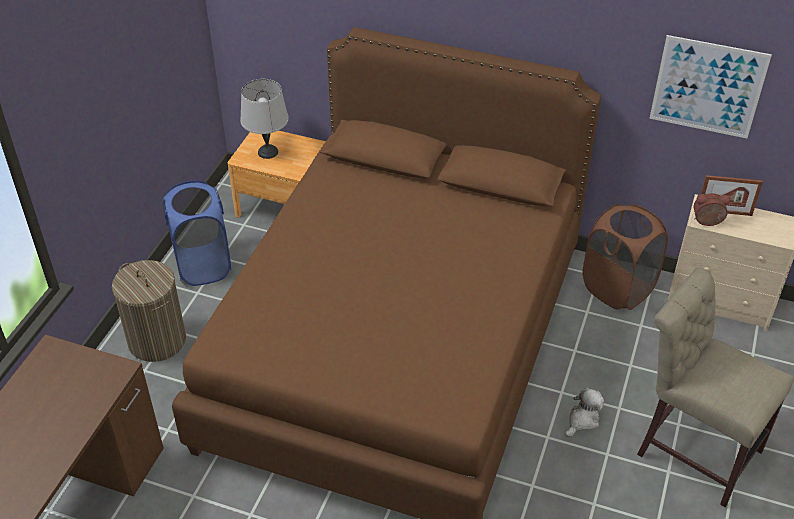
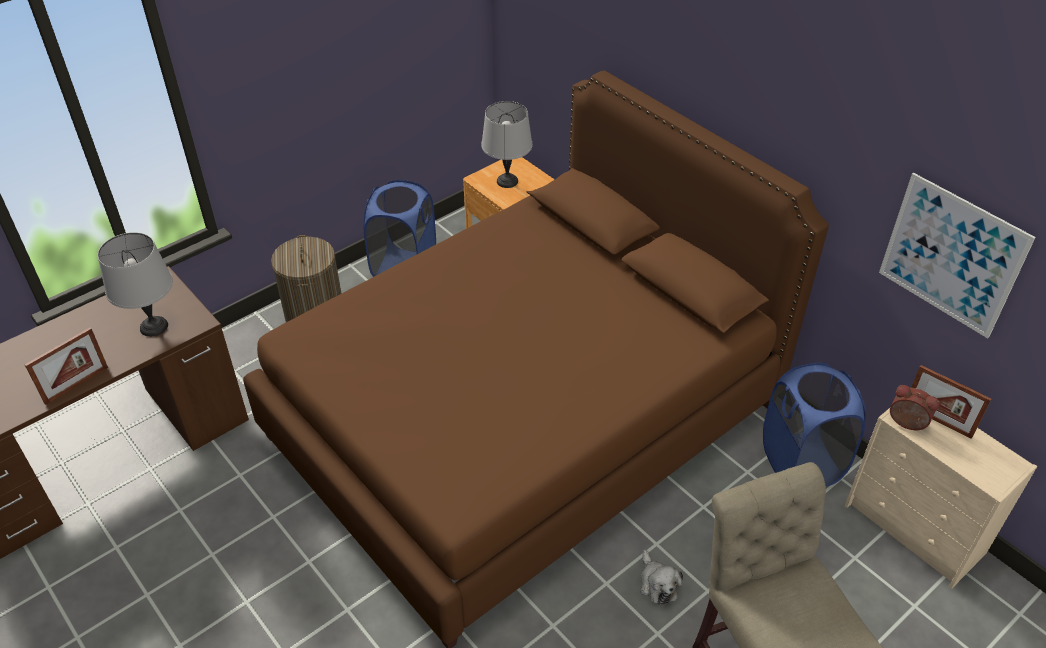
camera: 30 degrees right, 0 degrees up
plush toy [565,387,604,437] -> plush toy turned 90 degrees clockwise [640,550,683,605]
brown laundry basket [583,204,668,310] -> blue laundry basket [763,363,866,486]
none -> picture frame [25,327,108,405]
none -> grey table lamp [98,232,173,337]

